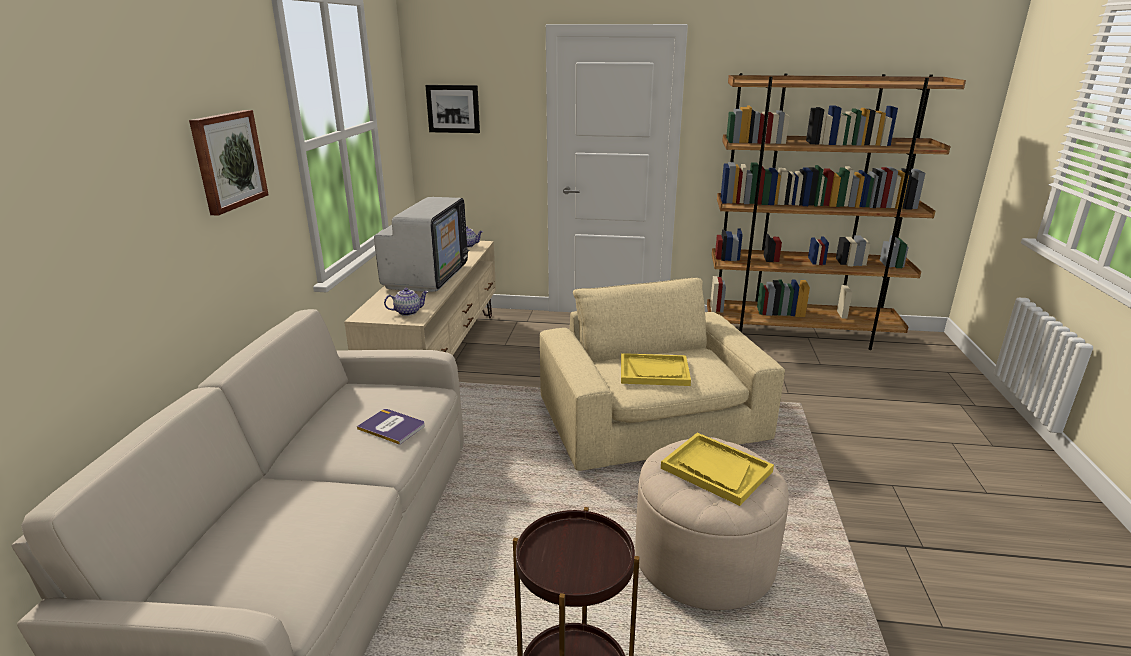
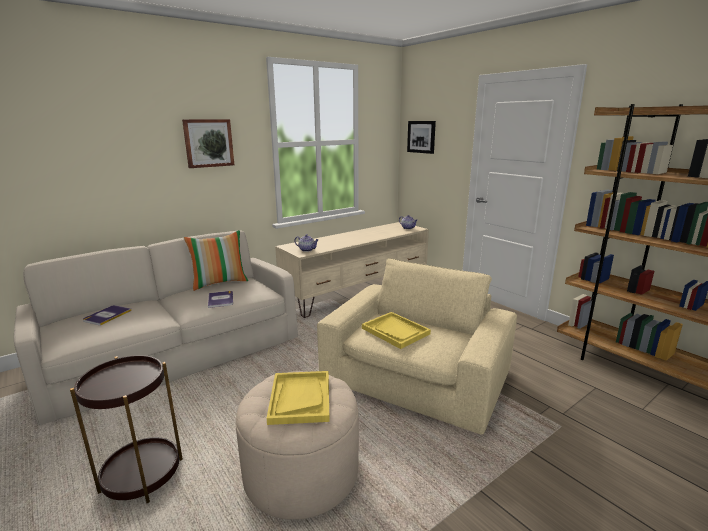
camera: 45 degrees right, 5 degrees down
television [374,197,469,292] -> none
none -> book [83,305,132,326]
none -> pillow [184,230,248,291]

